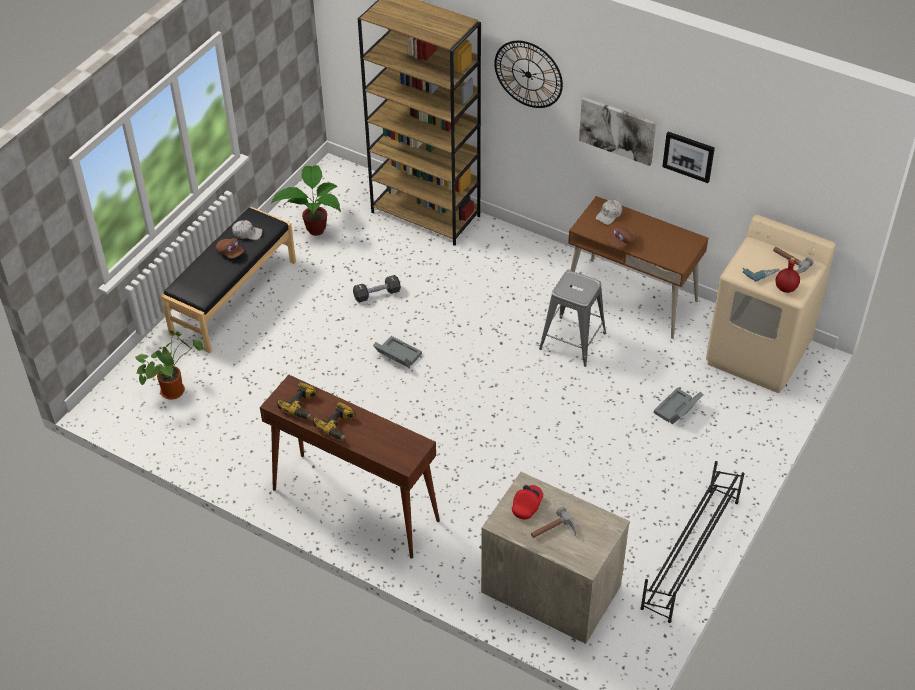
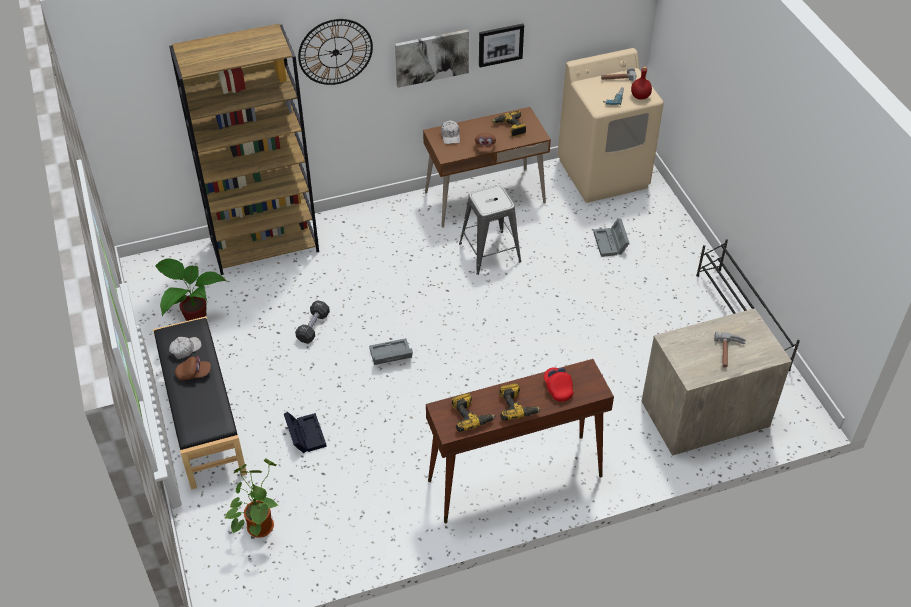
camera: 50 degrees left, 0 degrees up
red cap [512,485,543,519] -> red cap moved to [544,367,574,402]
none -> black storage box [284,412,327,453]
none -> power drill [492,111,526,137]

